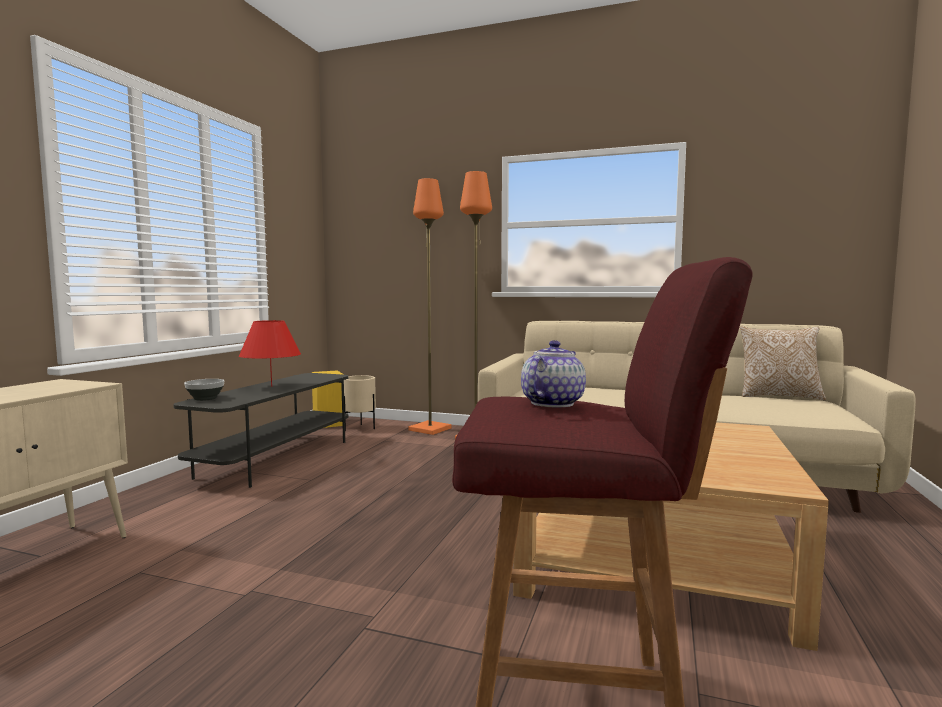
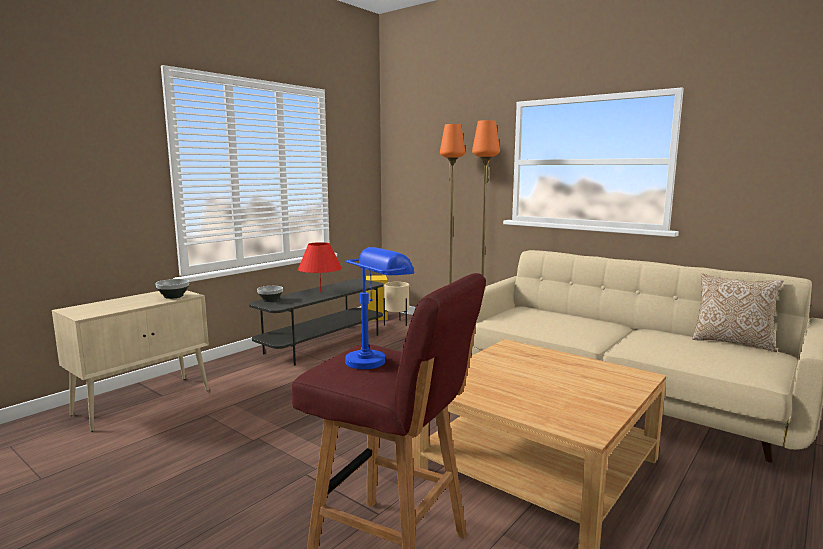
camera: 20 degrees right, 5 degrees up
teapot [521,340,586,408] -> blue table lamp [345,247,414,369]
none -> bowl [155,279,189,299]

